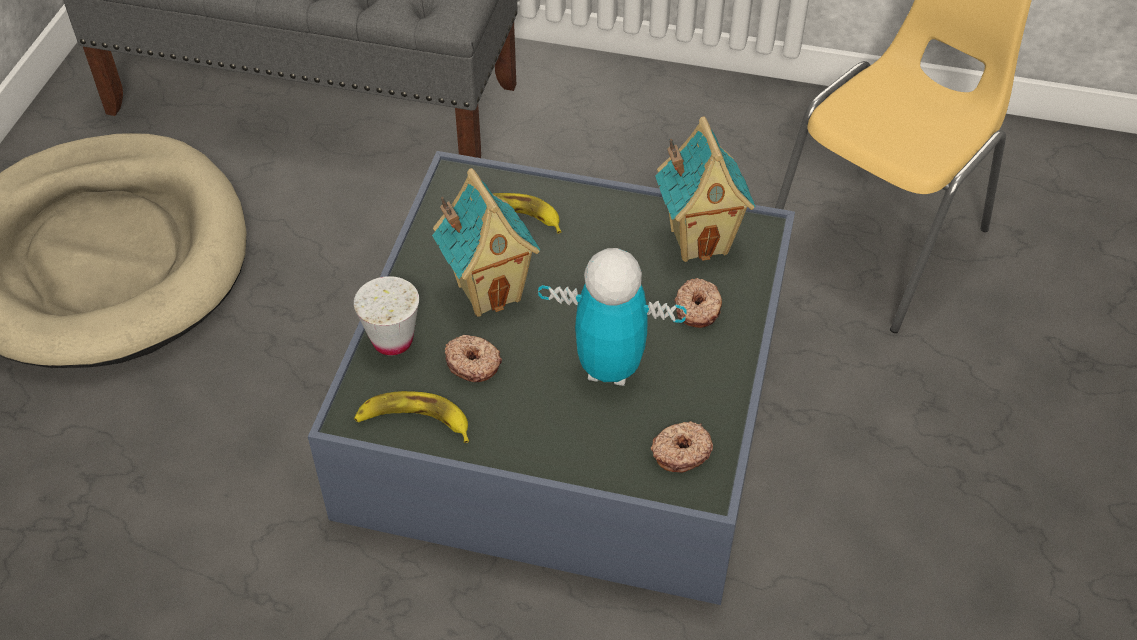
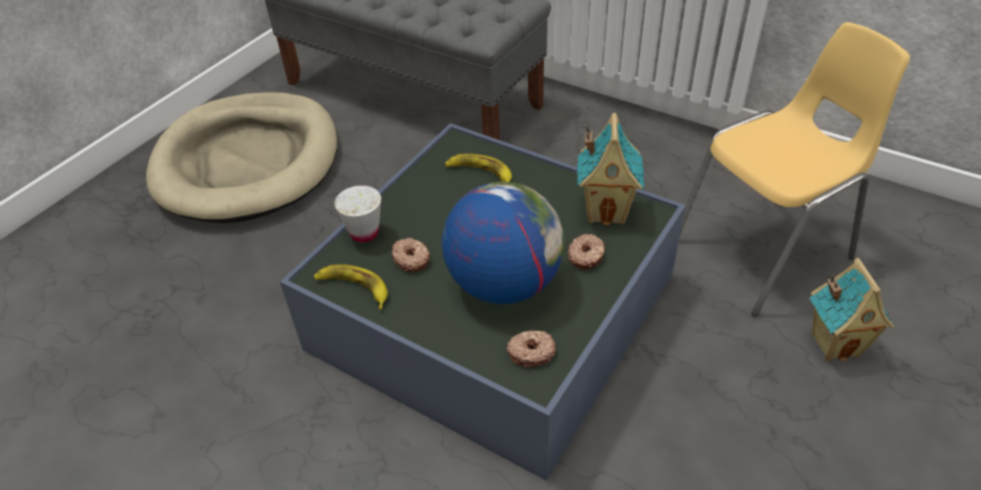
camera: 20 degrees right, 5 degrees down
toy house [432,168,541,317] -> toy house moved to [810,258,894,362]
toy robot [538,248,687,386] -> globe [442,181,564,304]

